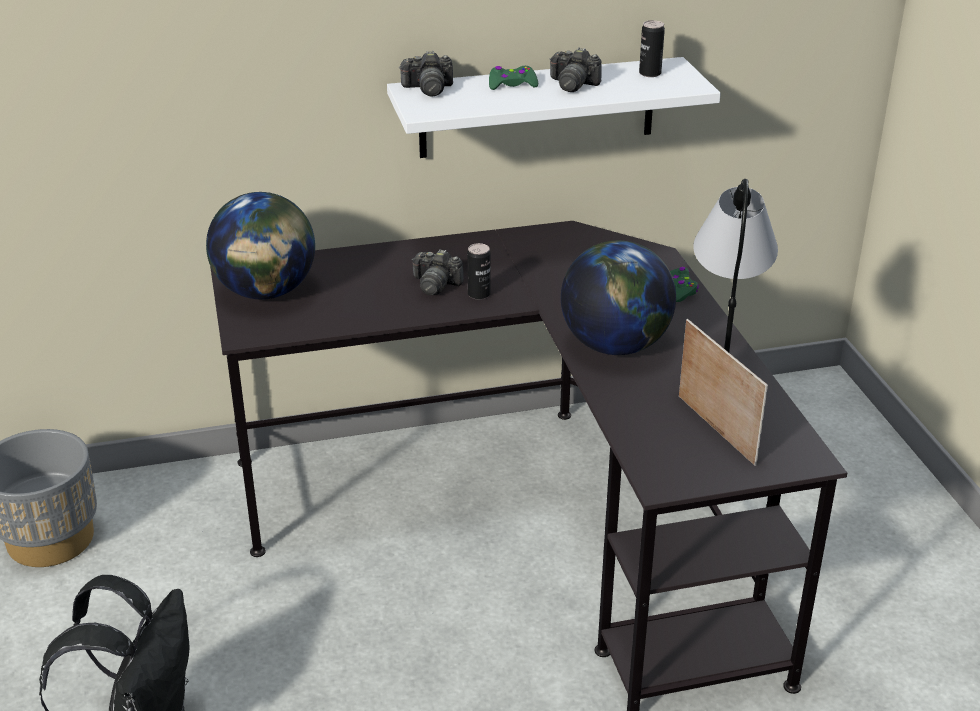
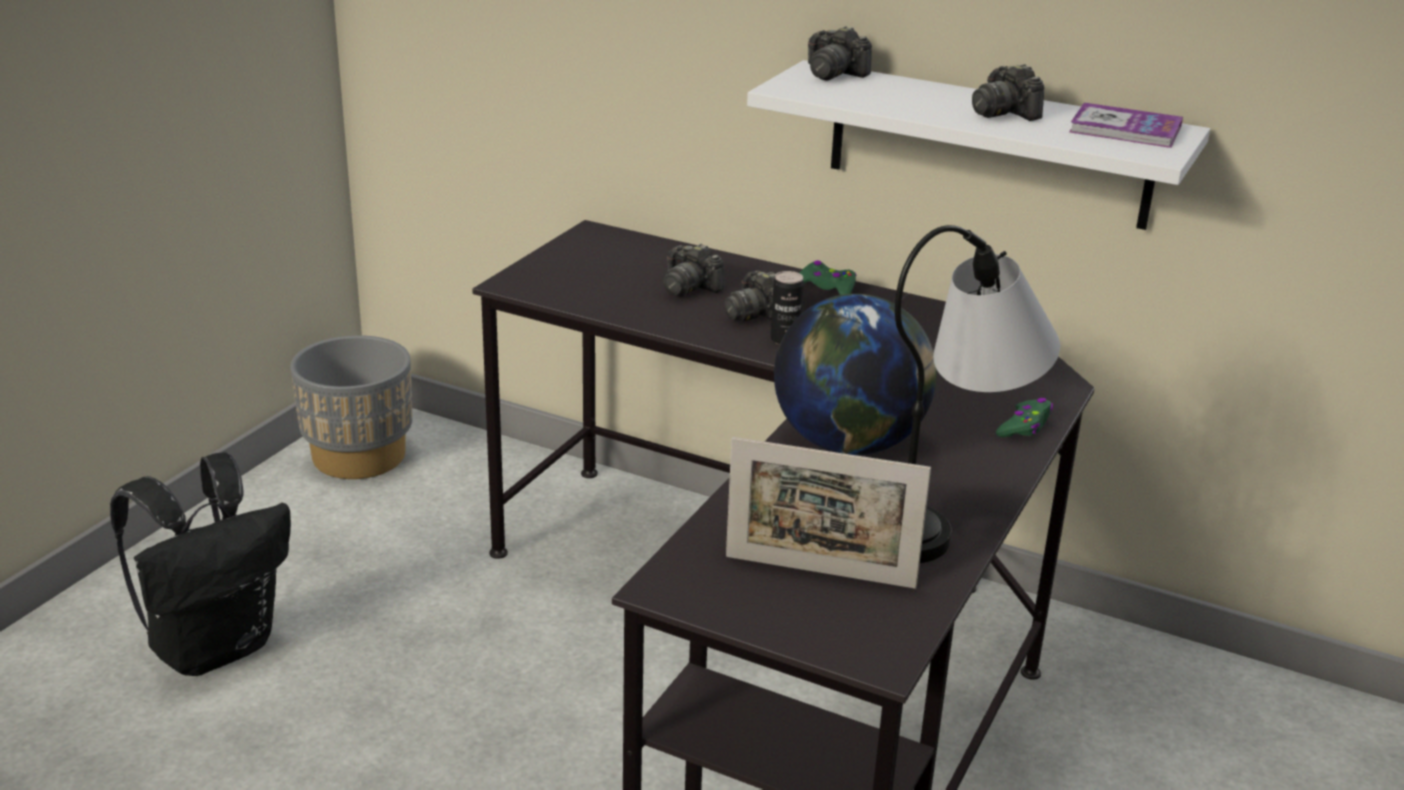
camera: 40 degrees right, 5 degrees down
globe [206,192,315,299] -> none
green game controller [489,66,538,90] -> green game controller moved to [800,260,856,295]
can [639,20,665,77] -> book [1069,103,1183,148]
picture frame [679,319,768,466] -> picture frame turned 90 degrees clockwise [726,437,931,589]
none -> camera [664,244,725,297]

